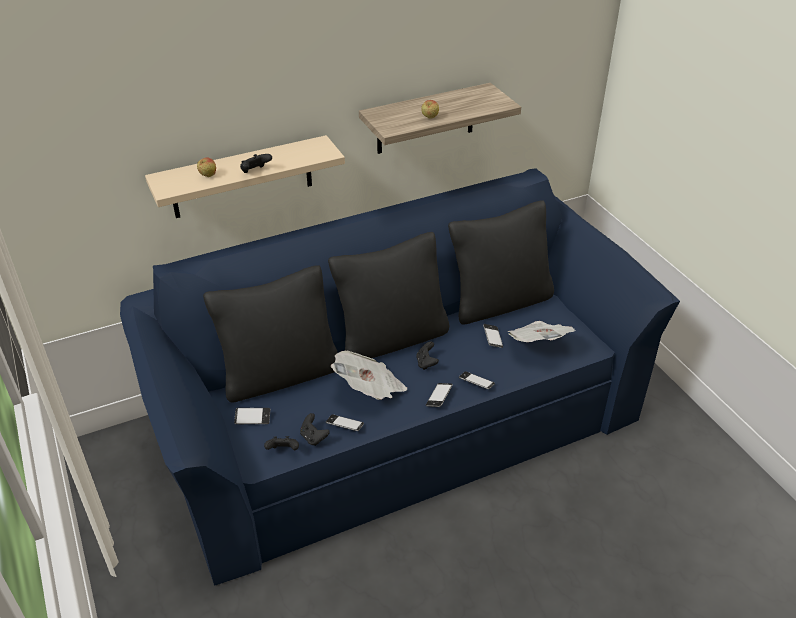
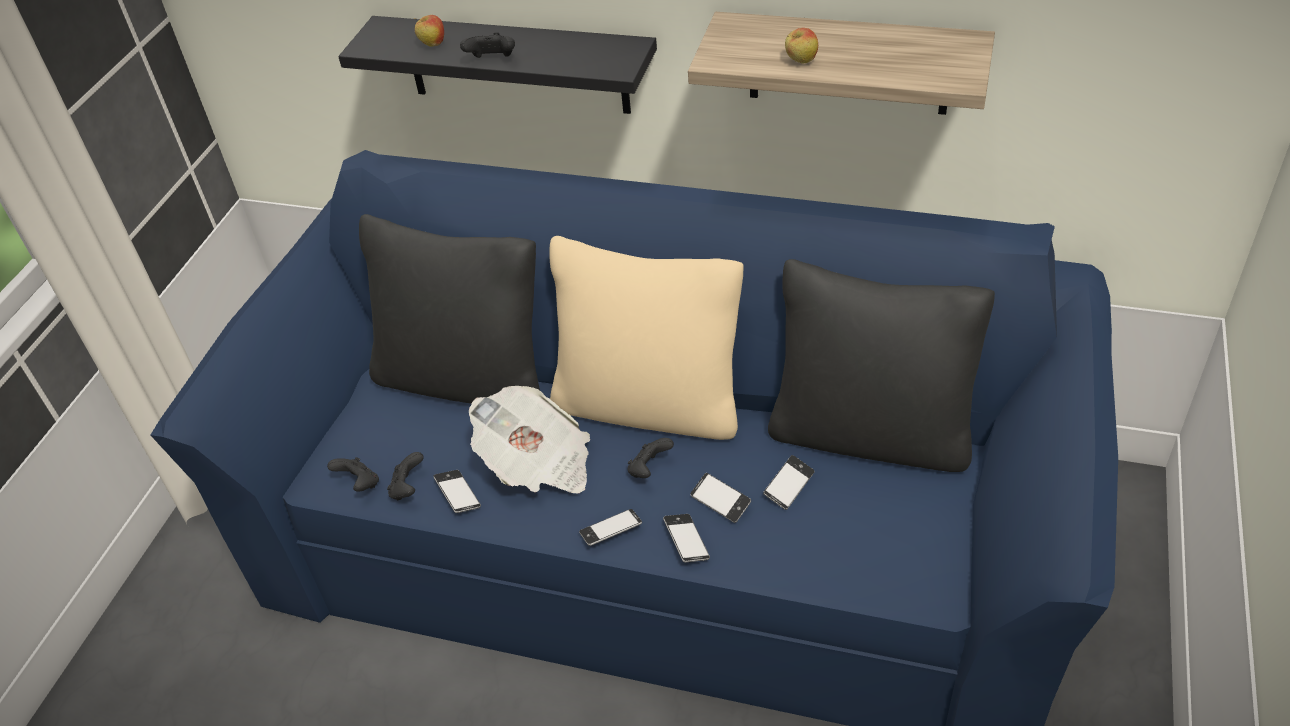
camera: 45 degrees right, 5 degrees up
beige shelf [145,135,345,218] -> black shelf [338,16,657,114]
phone [234,408,270,425] -> phone moved to [690,473,751,523]
black pillow [328,232,449,358] -> beige pillow [549,236,744,440]
newspaper [507,321,575,342] -> none

